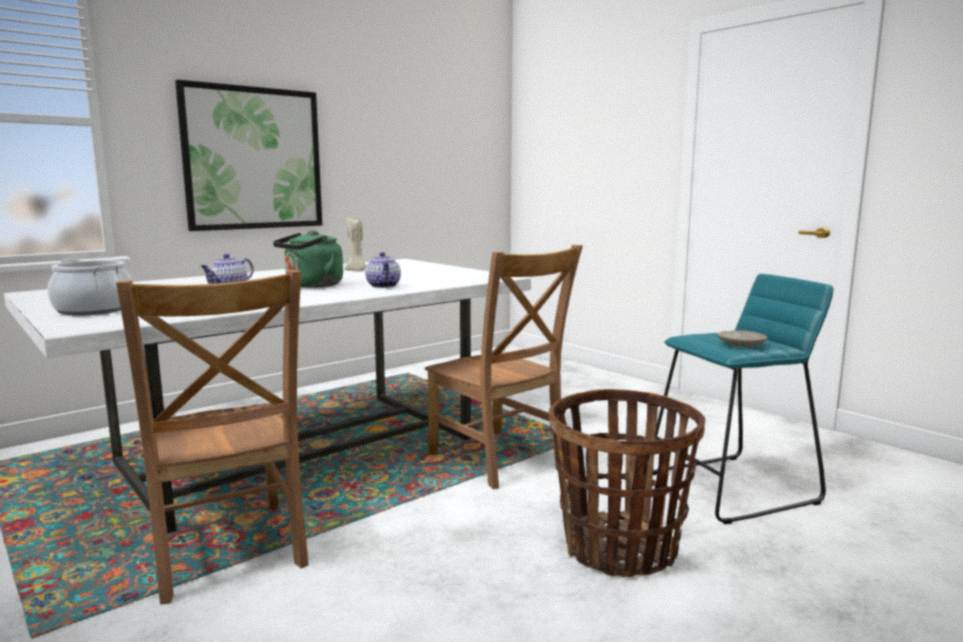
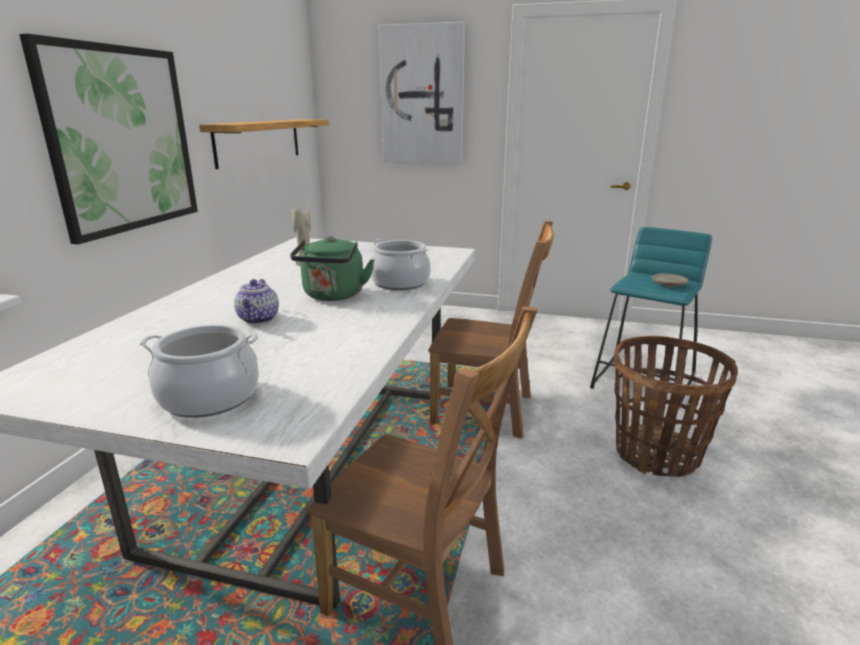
camera: 35 degrees left, 10 degrees up
teapot [365,252,401,288] -> cooking pot [370,239,431,290]
none -> shelf [199,119,329,169]
none -> picture [379,22,465,164]

